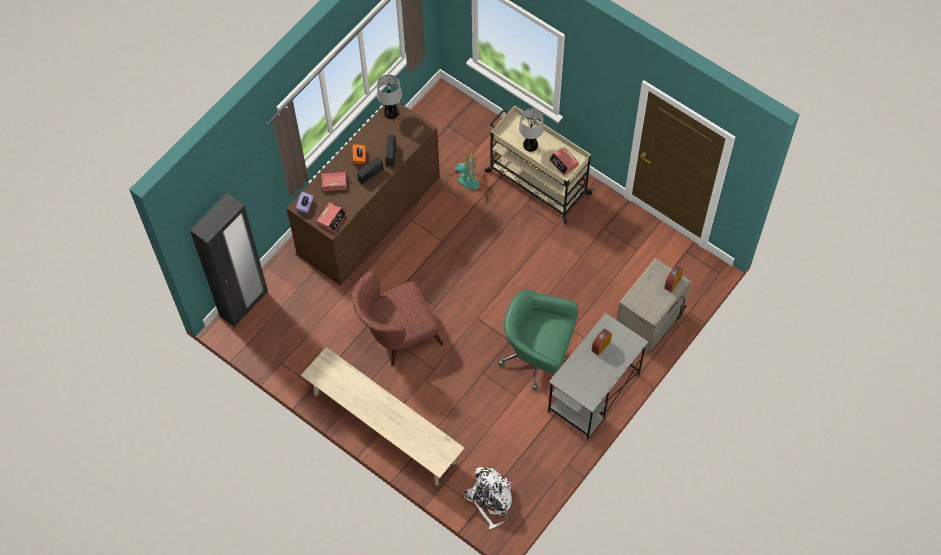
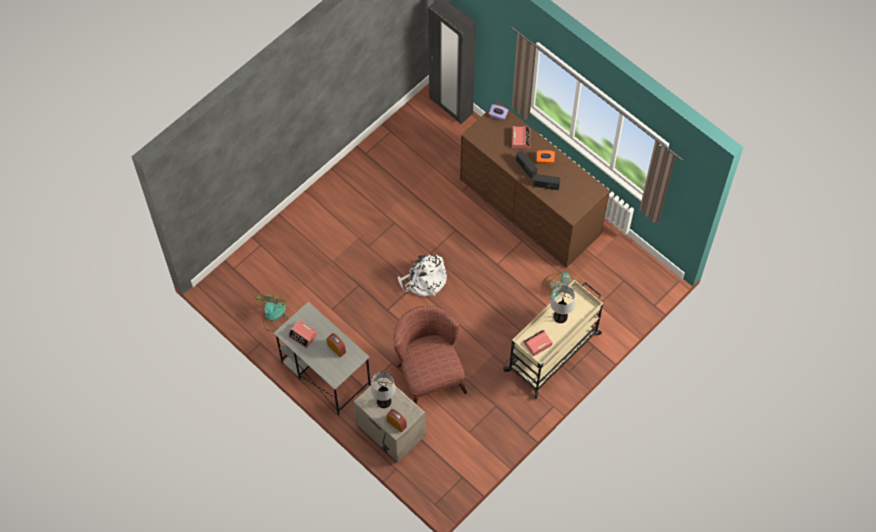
camera: 95 degrees right, 0 degrees up
beige bench [301,347,464,485] -> none
alarm clock [317,202,347,233] -> alarm clock moved to [288,320,318,348]
brown armchair [352,271,443,366] -> brown armchair moved to [394,306,467,404]
table lamp [377,74,402,119] -> table lamp moved to [370,371,396,408]
white backpack [464,467,512,529] -> white backpack moved to [397,255,447,297]
green office chair [499,289,578,390] -> none
none -> fan [255,293,288,332]

